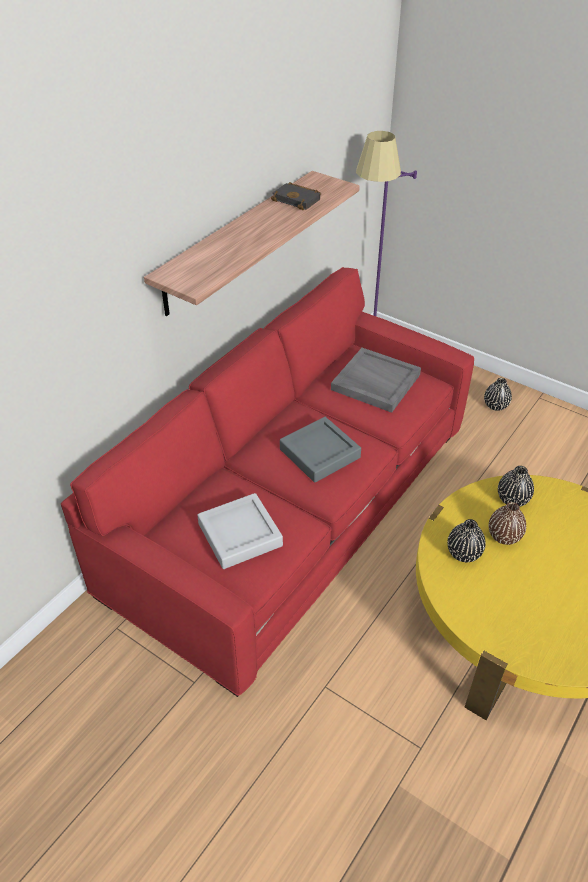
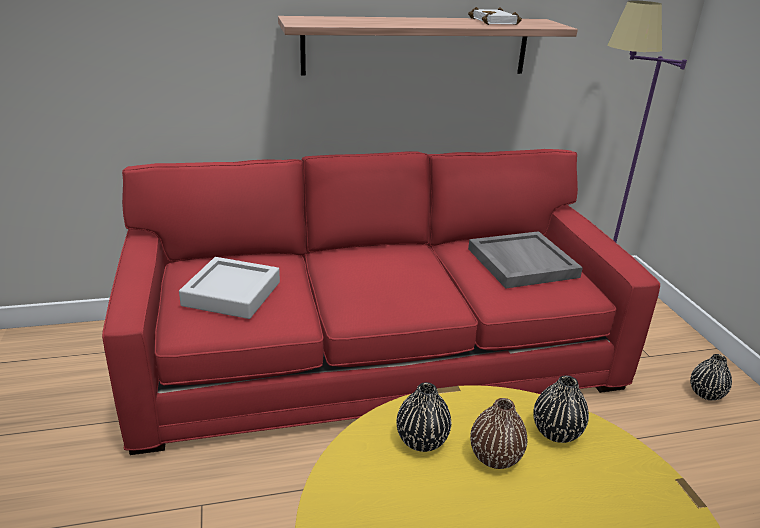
camera: 40 degrees right, 15 degrees down
black book [271,182,321,210] -> white book [468,7,522,25]
grey tray [280,417,361,483] -> none

